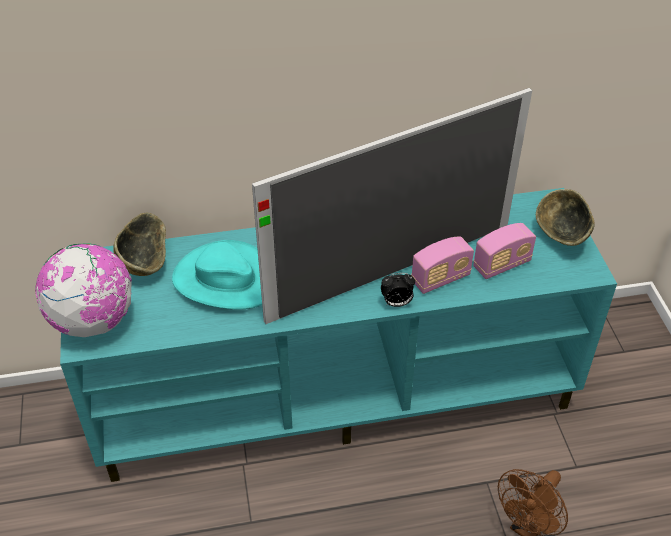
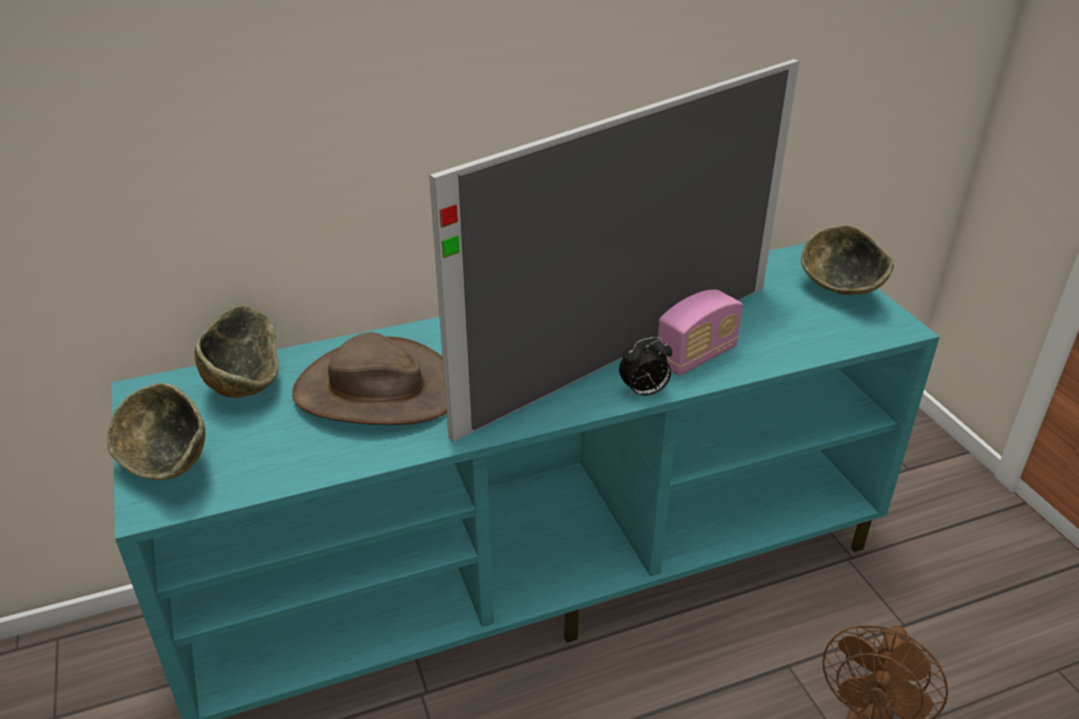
camera: 10 degrees left, 10 degrees down
globe [35,243,132,337] -> bowl [107,383,205,480]
turquoise hat [172,240,262,309] -> brown hat [292,332,447,425]
radio [473,223,536,279] -> none

